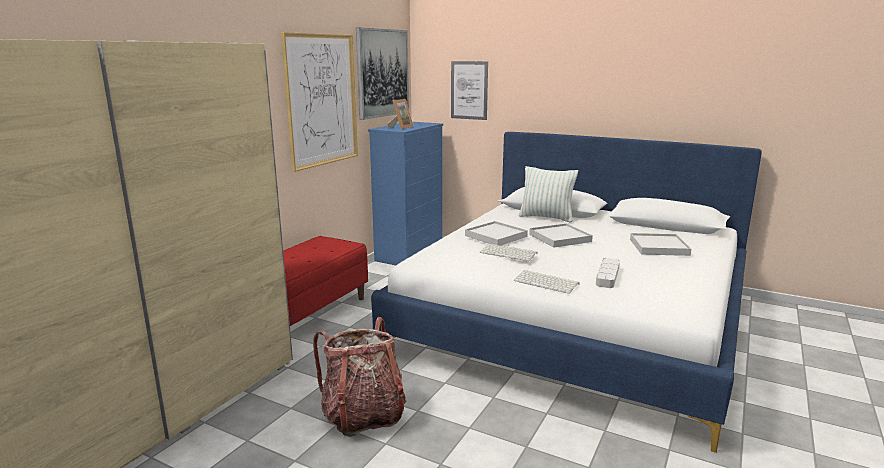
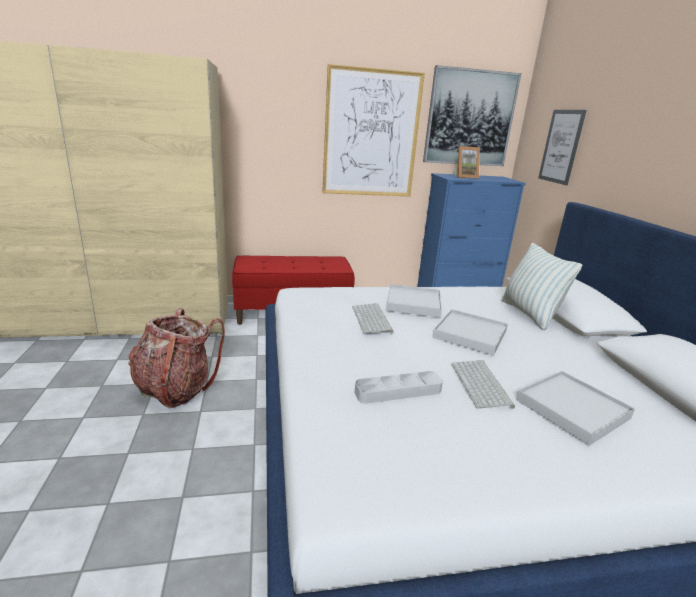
camera: 50 degrees right, 5 degrees up
keyboard [513,270,580,294] -> keyboard moved to [452,360,515,409]

